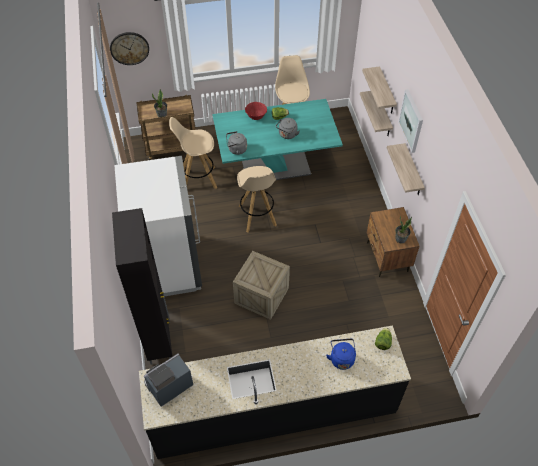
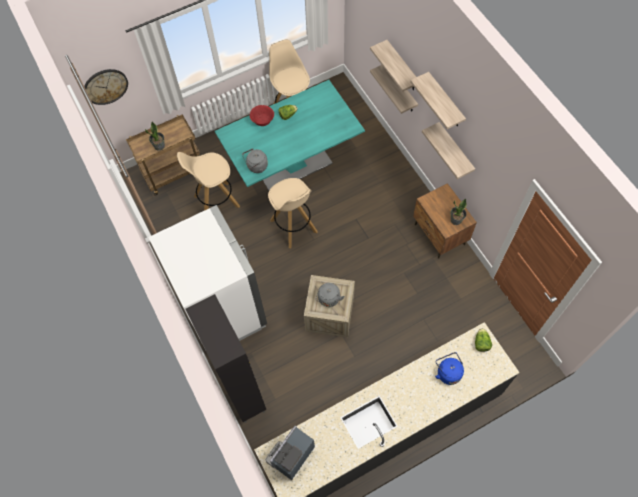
camera: 15 degrees left, 10 degrees up
grey kettle [276,118,300,139] -> grey kettle moved to [316,283,345,307]
picture [398,89,423,153] -> shelf [410,72,466,129]

